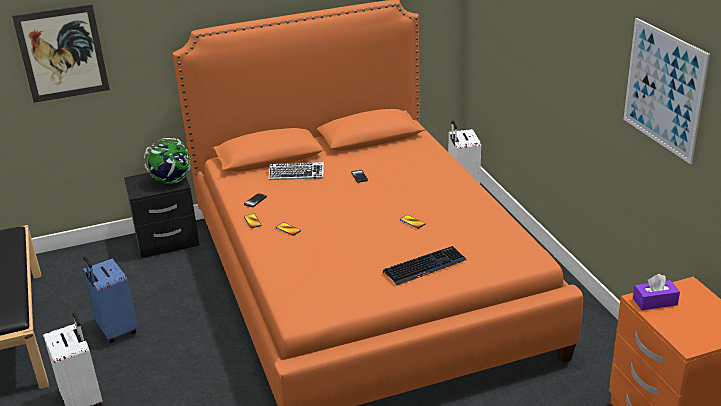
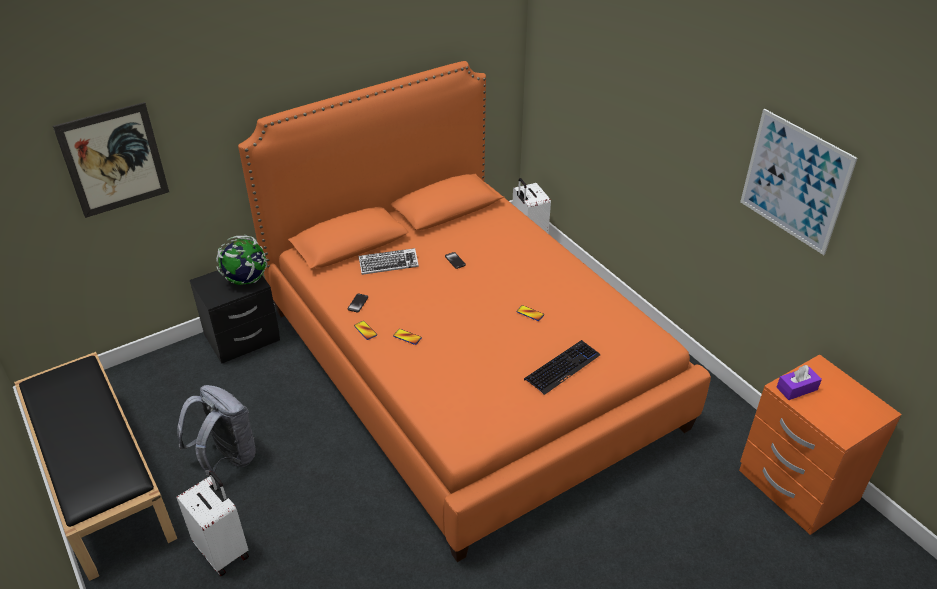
camera: 15 degrees left, 10 degrees up
blue suitcase [83,256,138,343] -> grey backpack [177,385,256,476]

